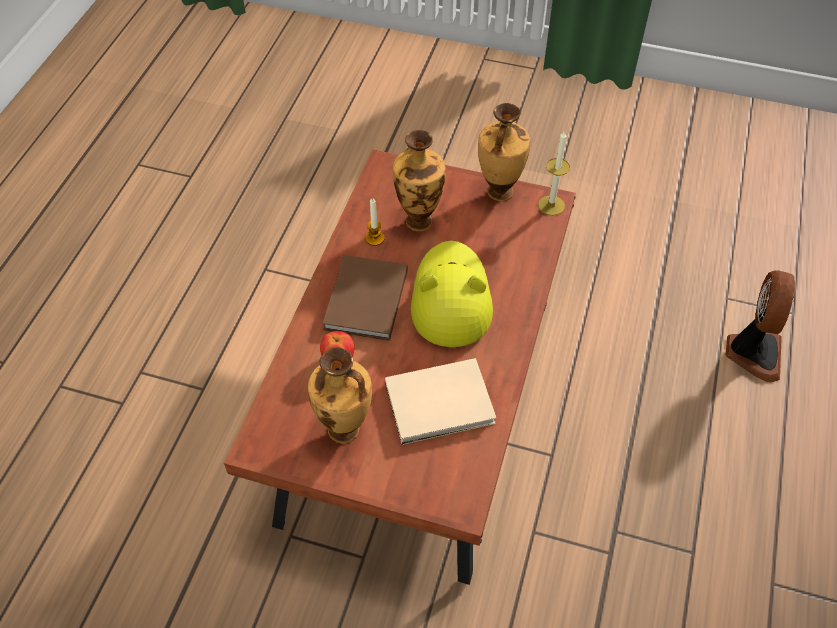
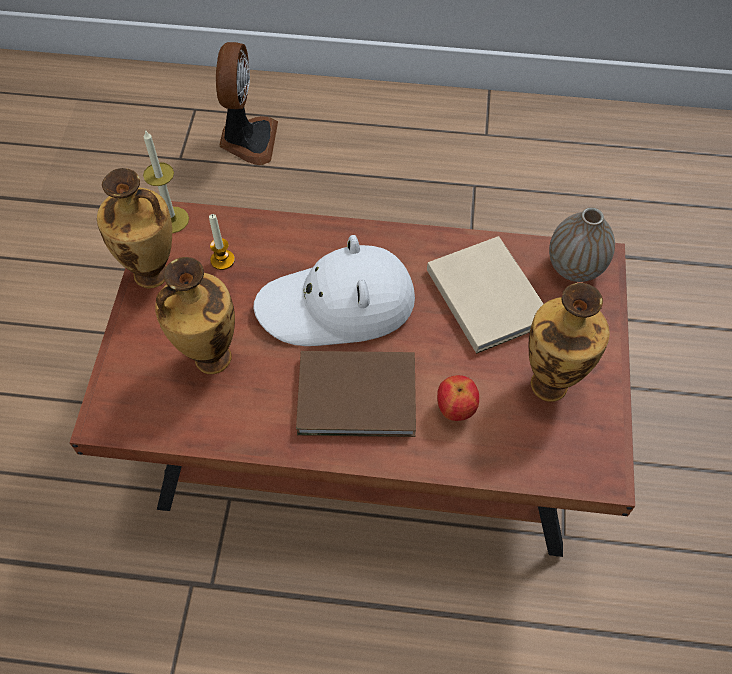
camera: 100 degrees left, 5 degrees up
candle [365,199,385,246] -> candle moved to [209,214,235,270]
yellow hat [411,240,493,347] -> white hat [253,235,415,346]
fan [726,270,795,383] -> fan turned 90 degrees clockwise [216,42,278,165]
none -> vase [549,207,615,282]

